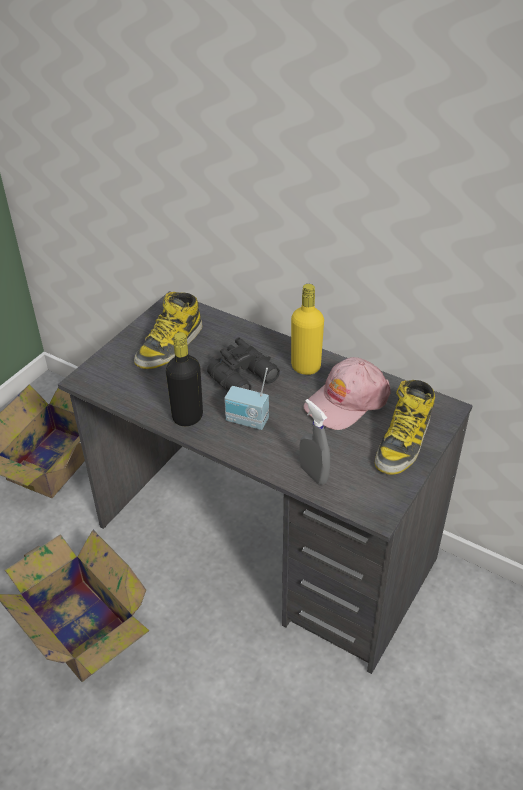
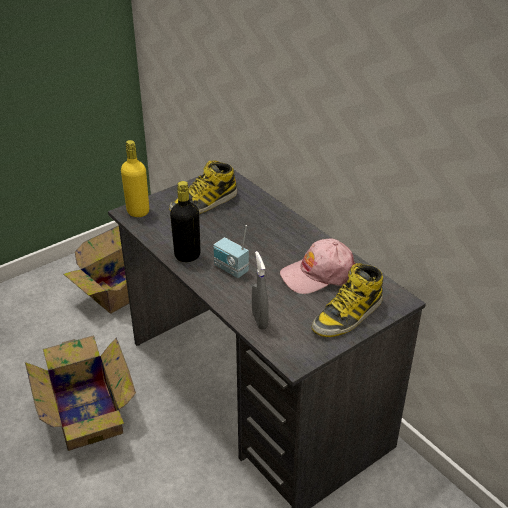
camera: 20 degrees right, 5 degrees down
black binoculars [207,337,280,391] -> none
yellow bottle [291,284,324,375] -> yellow bottle moved to [121,140,149,217]

